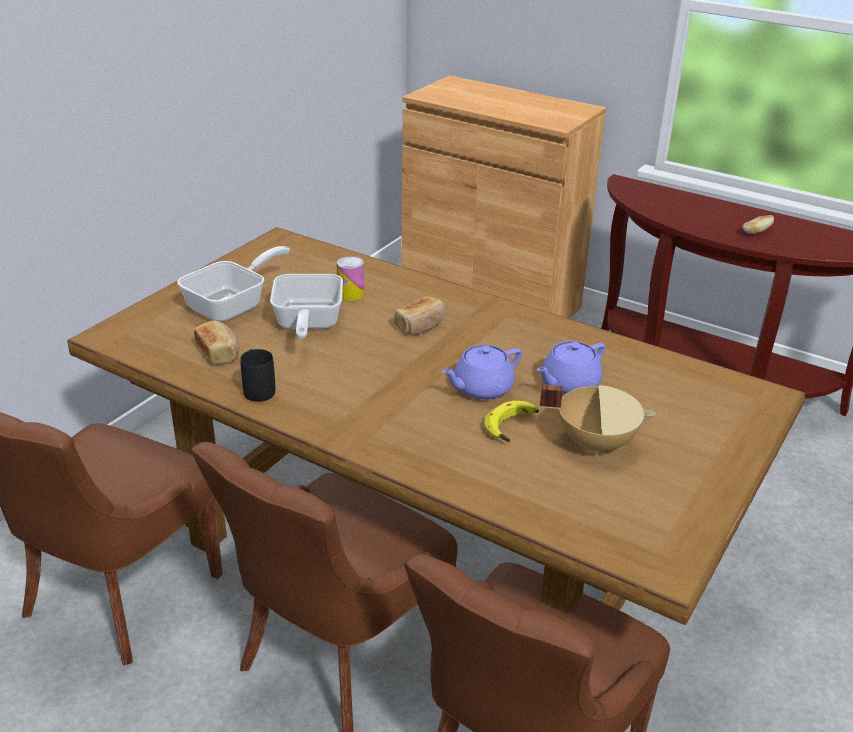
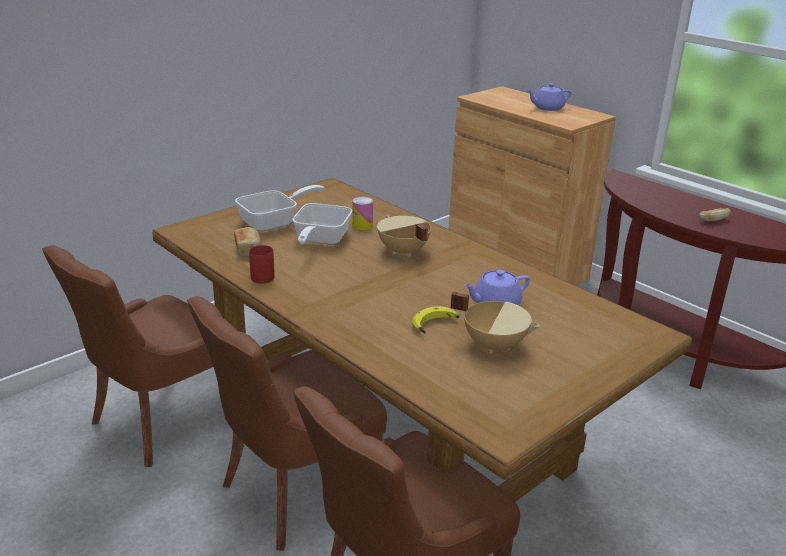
camera: 15 degrees right, 5 degrees down
black mug [240,349,275,402] -> red mug [249,245,275,284]
bread [394,296,445,335] -> beige cooking pot [377,214,431,257]
purple teapot [442,345,522,400] -> purple teapot moved to [526,83,572,111]

